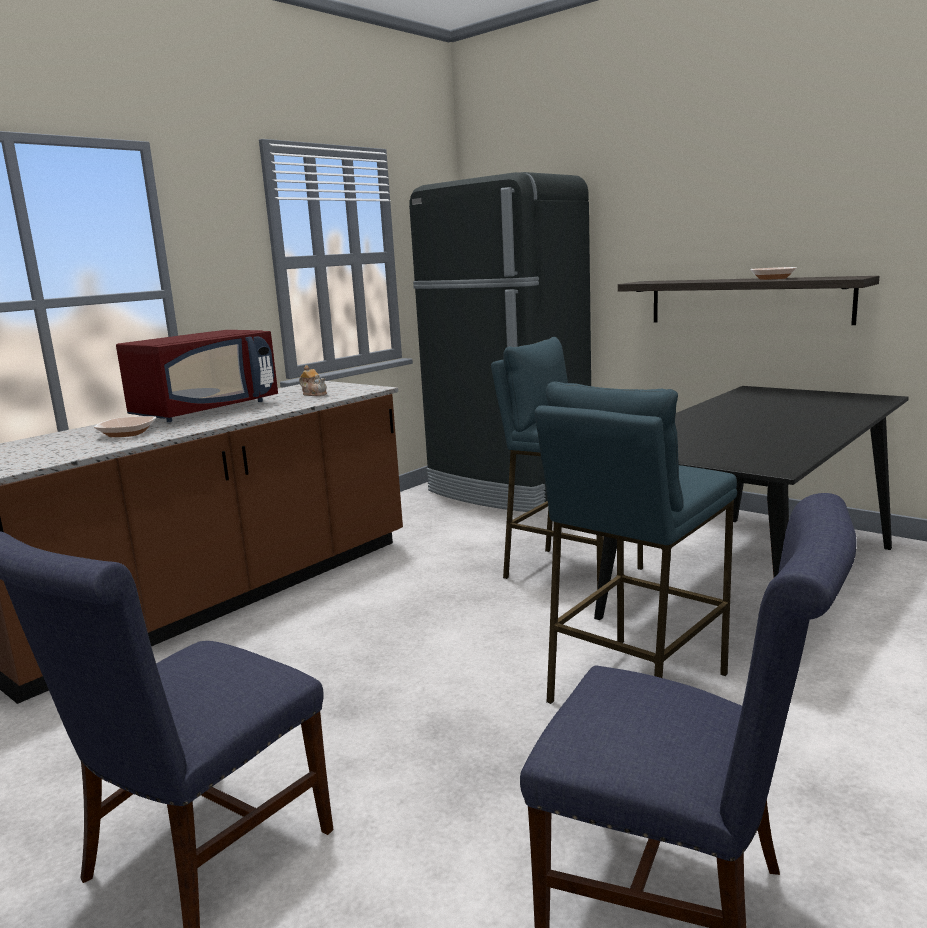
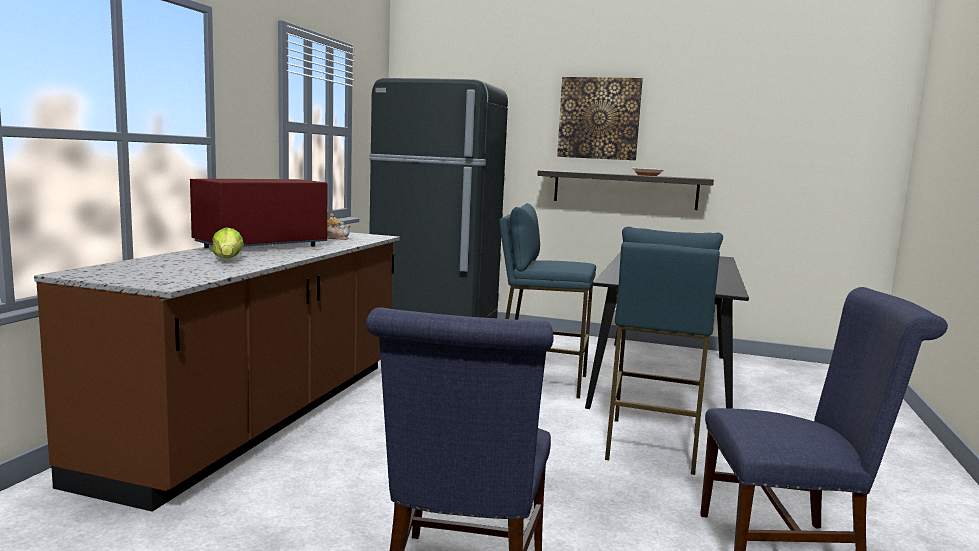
camera: 25 degrees left, 5 degrees down
bowl [94,416,156,437] -> lettuce [212,227,244,258]
red microwave [116,330,278,422] -> red microwave turned 150 degrees counterclockwise [190,179,327,248]
none -> picture [557,77,643,160]

